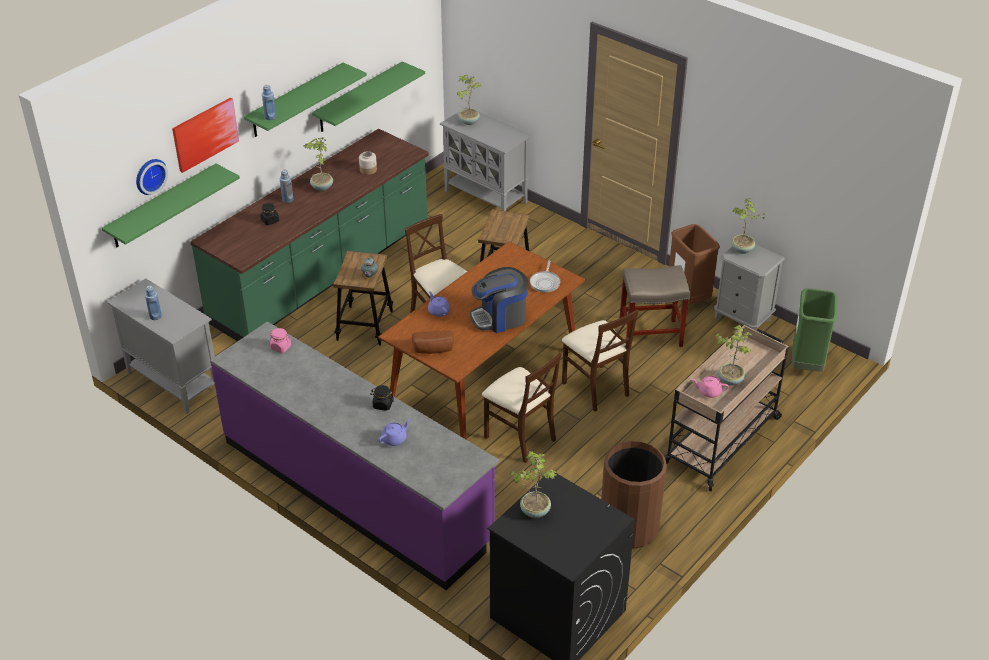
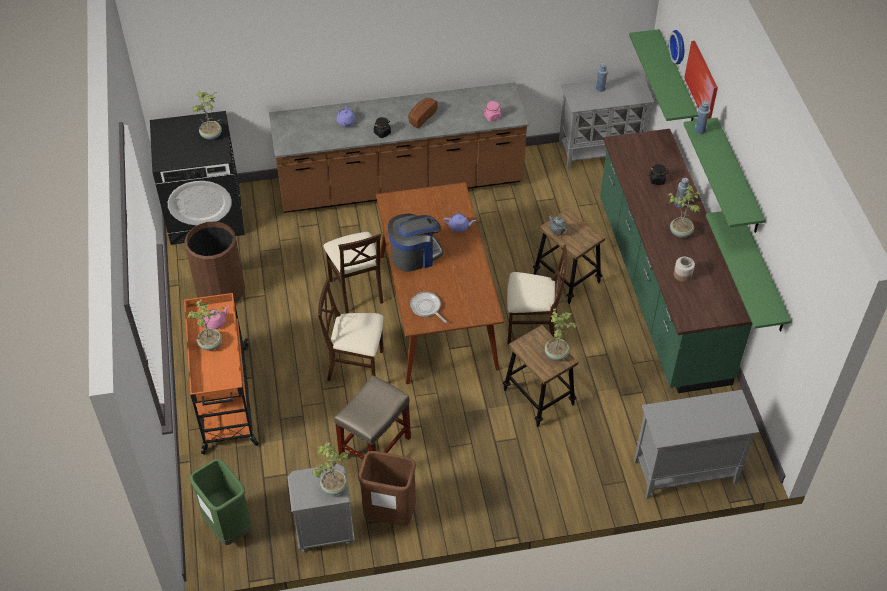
camera: 130 degrees right, 10 degrees up
purple counter [210,321,499,590] -> brown counter [269,82,529,213]
bread [412,331,454,354] -> bread moved to [408,98,438,128]
potted plant [457,75,481,125] -> potted plant moved to [545,308,577,361]
coffee machine [470,267,528,333] -> coffee machine turned 45 degrees clockwise [388,213,444,272]
beige chair [482,353,561,463] -> beige chair turned 105 degrees counterclockwise [323,232,383,313]
beige cart [664,325,789,491] -> orange cart [184,293,259,454]

